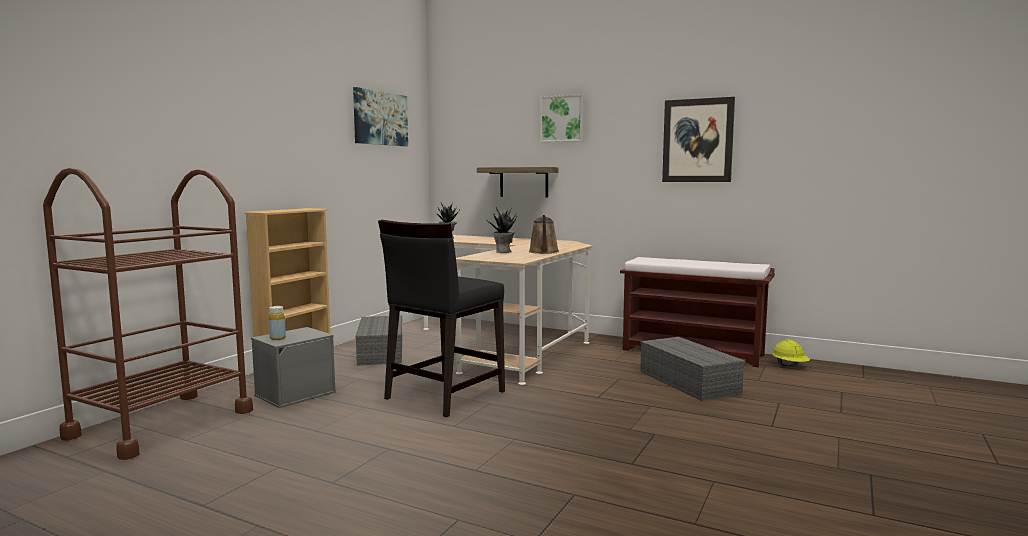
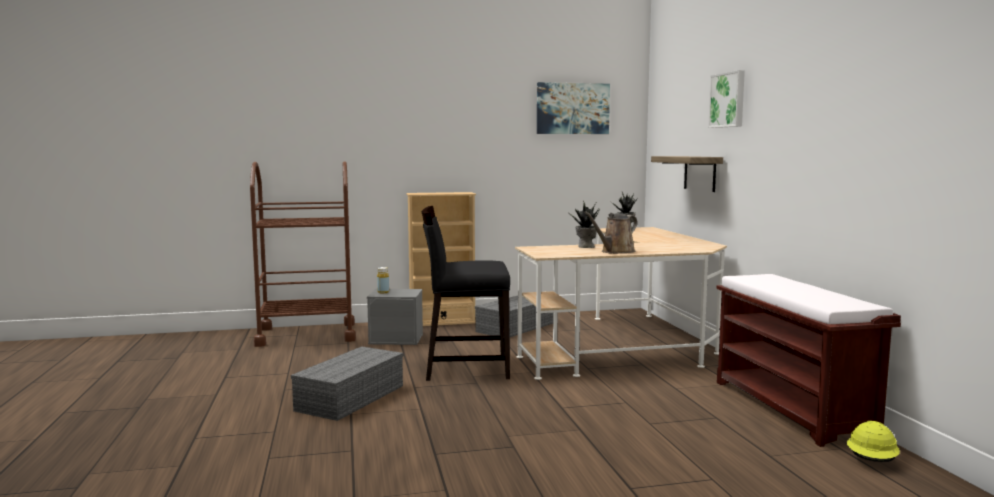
camera: 50 degrees right, 0 degrees up
grey storage box [640,337,745,401] -> grey storage box moved to [291,346,403,421]
picture [662,97,735,182] -> none

